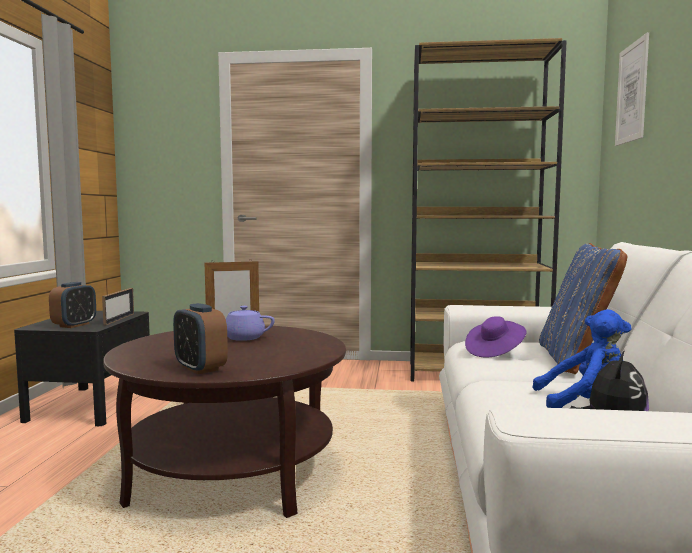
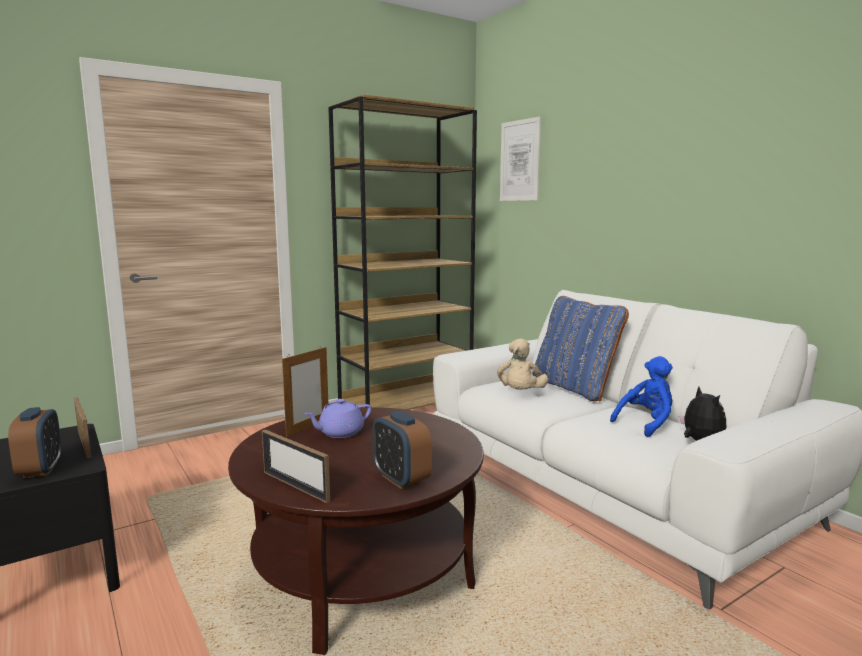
camera: 40 degrees left, 5 degrees up
alarm clock [173,303,228,374] -> alarm clock turned 45 degrees clockwise [372,411,432,489]
purple hat [465,316,527,358] -> beige plush toy [497,339,548,390]
none -> picture frame [262,430,330,503]

